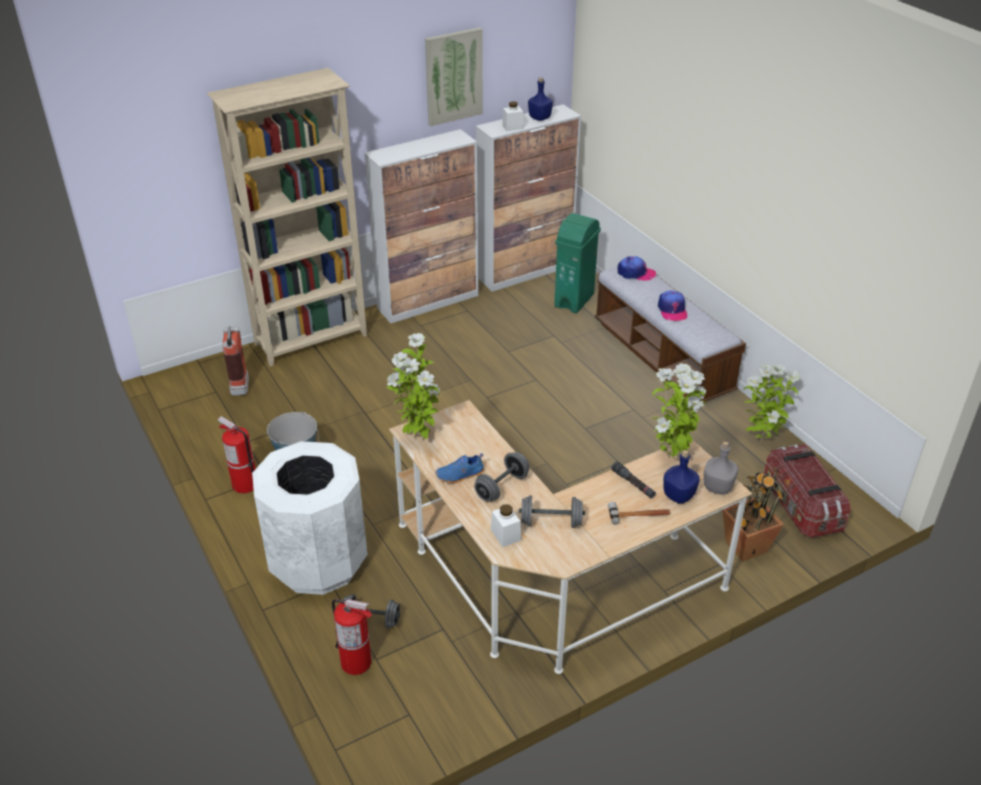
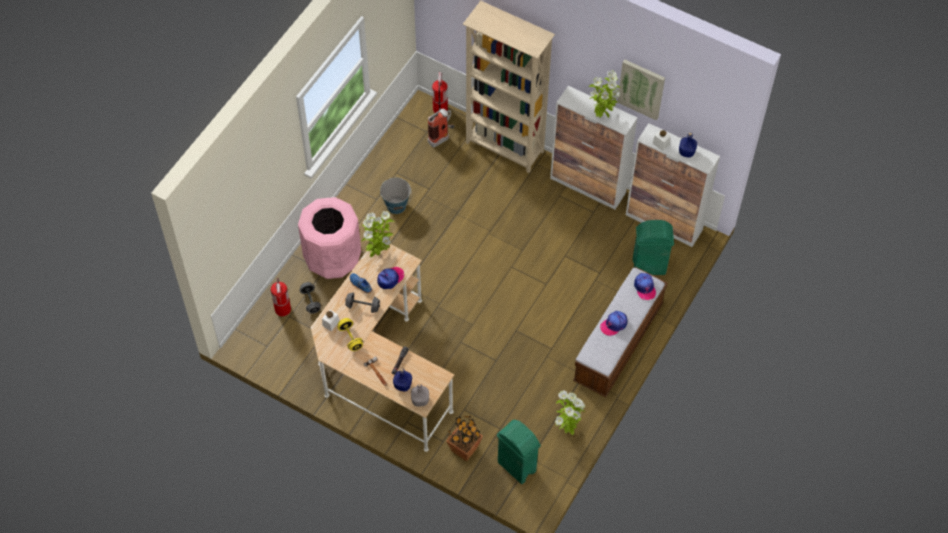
camera: 60 degrees right, 20 degrees up
fire extinguisher [218,416,255,493] -> fire extinguisher moved to [432,72,448,113]
white trash can [252,441,368,595] -> pink trash can [298,197,361,279]
grey dumbbell [519,495,585,528] -> yellow dumbbell [338,318,363,351]
potted plant [652,363,707,459] -> potted plant moved to [589,70,620,118]
storage box [764,444,851,537] -> green trash can [497,420,541,484]
none -> cap [377,267,404,289]

